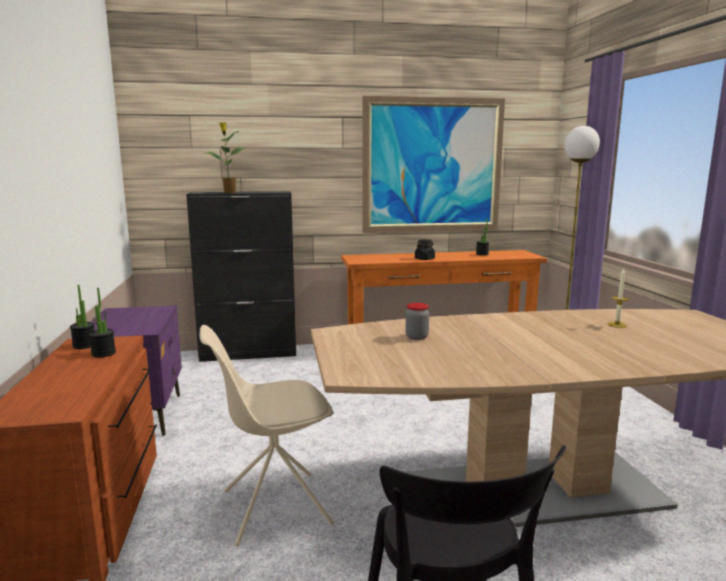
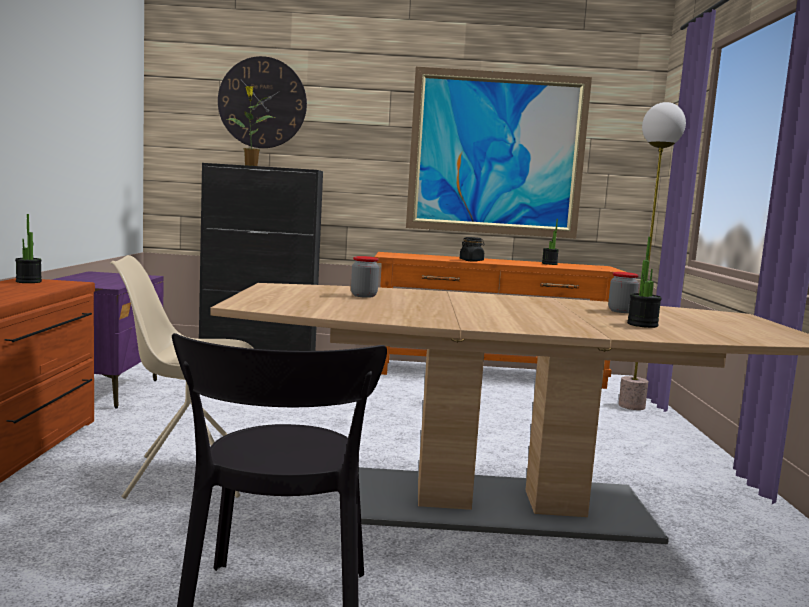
camera: 10 degrees right, 5 degrees down
potted plant [89,288,116,357] -> potted plant moved to [627,237,662,328]
candle [607,268,629,328] -> jar [608,272,639,313]
none -> wall clock [218,56,307,148]

